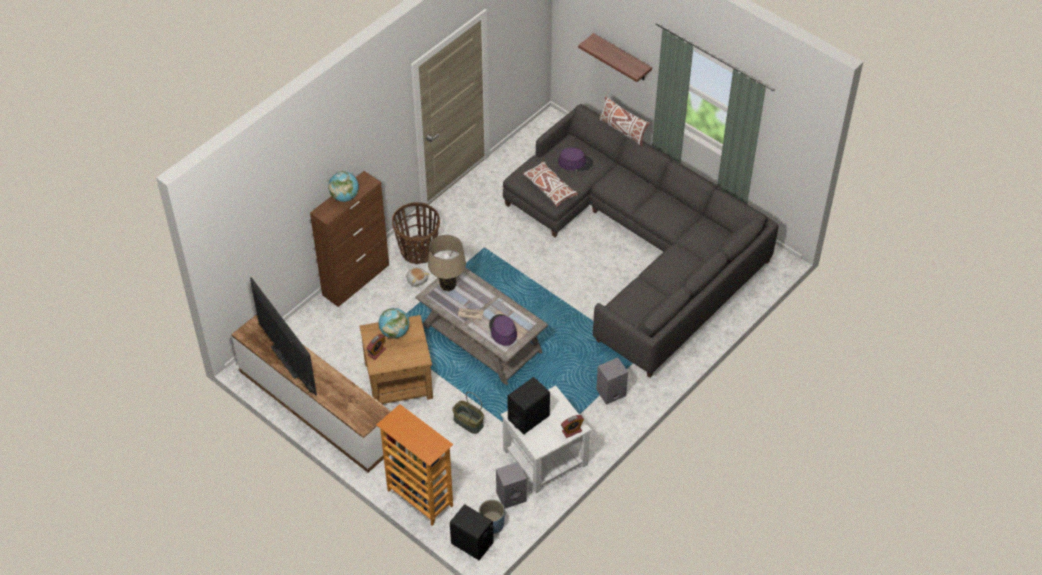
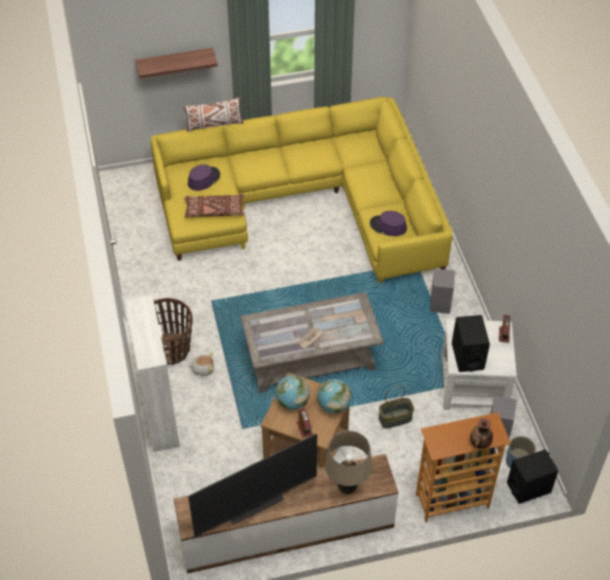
camera: 55 degrees left, 0 degrees up
television [250,277,317,396] -> television turned 150 degrees clockwise [188,434,317,537]
brown cabinet [310,171,389,307] -> white cabinet [125,295,180,452]
globe [328,171,359,202] -> globe moved to [317,379,352,414]
beige table lamp [428,235,466,291] -> beige table lamp moved to [325,431,372,494]
purple hat [489,314,517,346] -> purple hat moved to [370,211,407,236]
grey sofa [503,104,778,378] -> yellow sofa [151,97,453,283]
white pillow [523,162,578,207] -> brown pillow [184,194,244,218]
none -> vase [470,418,493,449]

